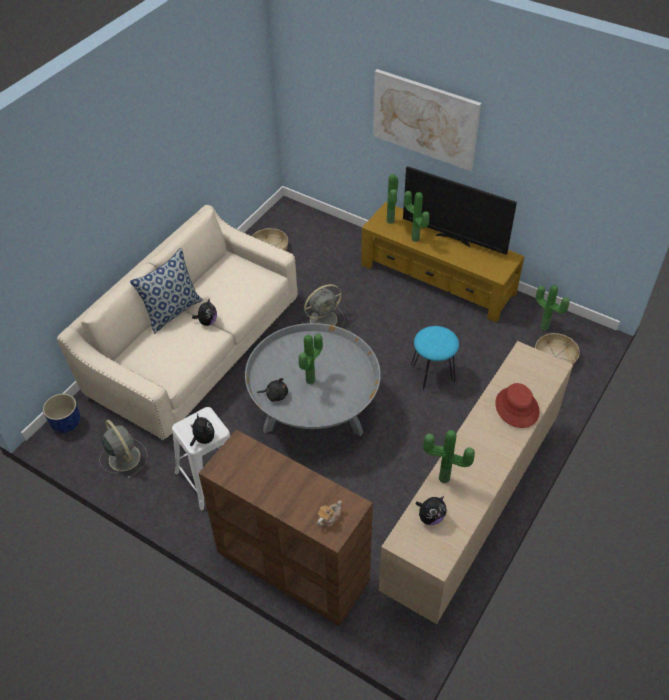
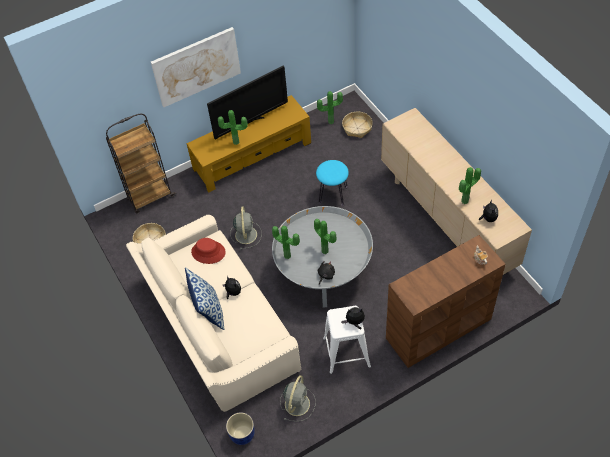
camera: 60 degrees left, 5 degrees up
grey fan [99,420,148,479] -> grey fan turned 120 degrees clockwise [280,375,316,421]
potted plant [387,174,398,224] -> potted plant moved to [272,226,300,259]
red hat [495,383,539,428] -> red hat moved to [191,238,226,264]
none -> brown cart [106,114,176,213]

